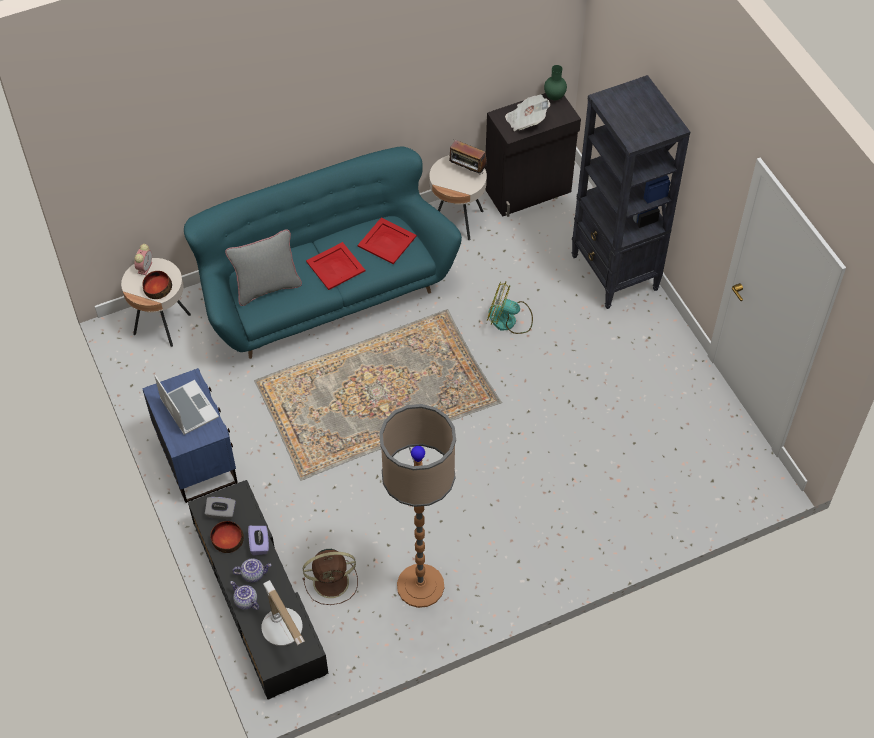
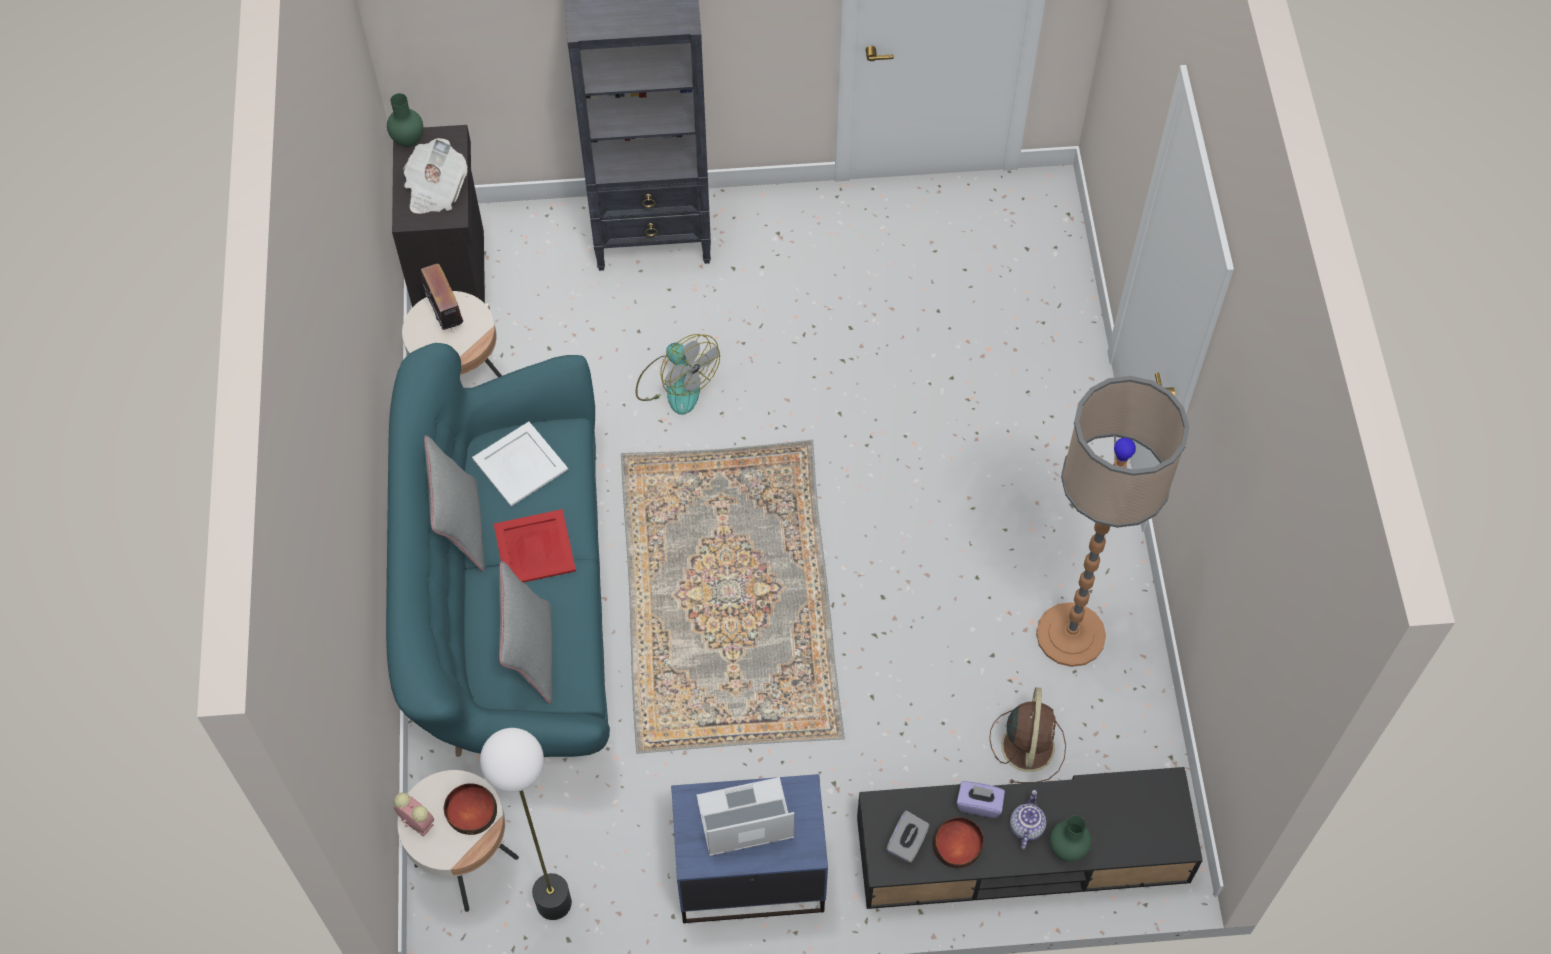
camera: 70 degrees left, 5 degrees up
teapot [230,581,259,610] -> green vase [1050,815,1091,862]
table lamp [261,580,305,646] -> none
red tray [358,218,417,264] -> white tray [472,422,568,506]
radio [446,140,487,175] -> radio turned 75 degrees counterclockwise [418,263,463,331]
fan [487,282,533,334] -> fan turned 75 degrees counterclockwise [636,334,720,415]
none -> grey pillow [424,435,485,571]
none -> floor lamp [480,728,572,920]

